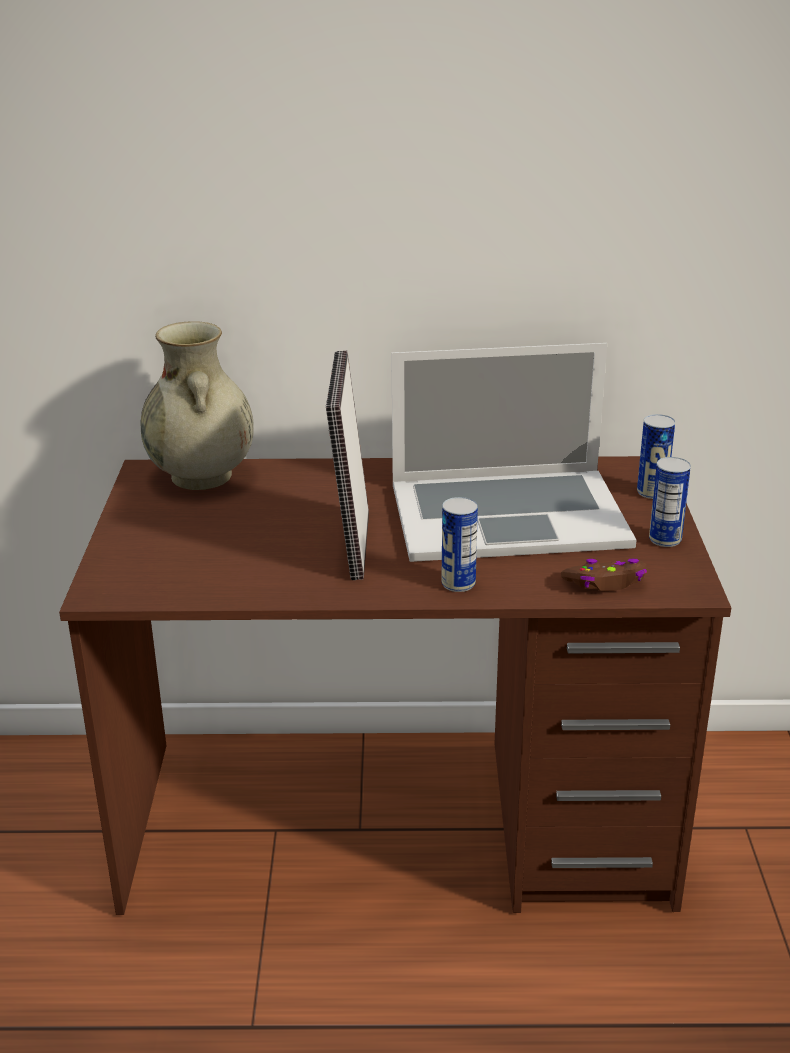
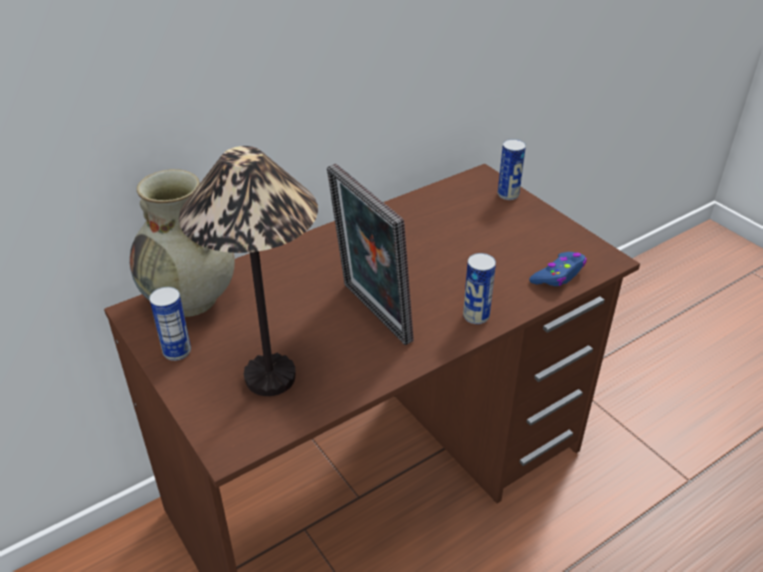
camera: 35 degrees left, 10 degrees up
laptop [391,343,637,562] -> none
brown game controller [561,558,647,591] -> blue game controller [529,252,587,286]
can [649,457,691,547] -> can moved to [149,287,191,361]
none -> table lamp [179,146,318,396]

